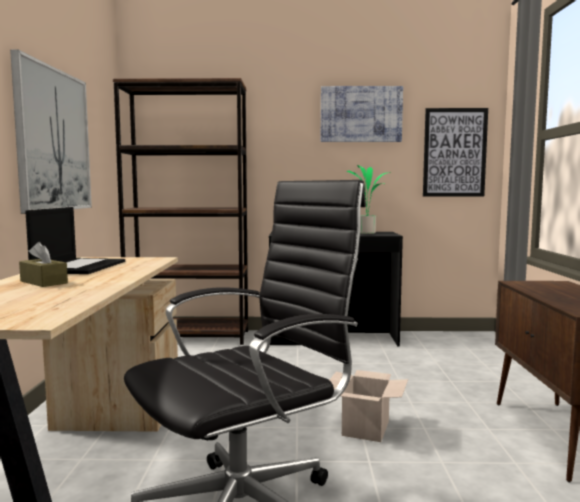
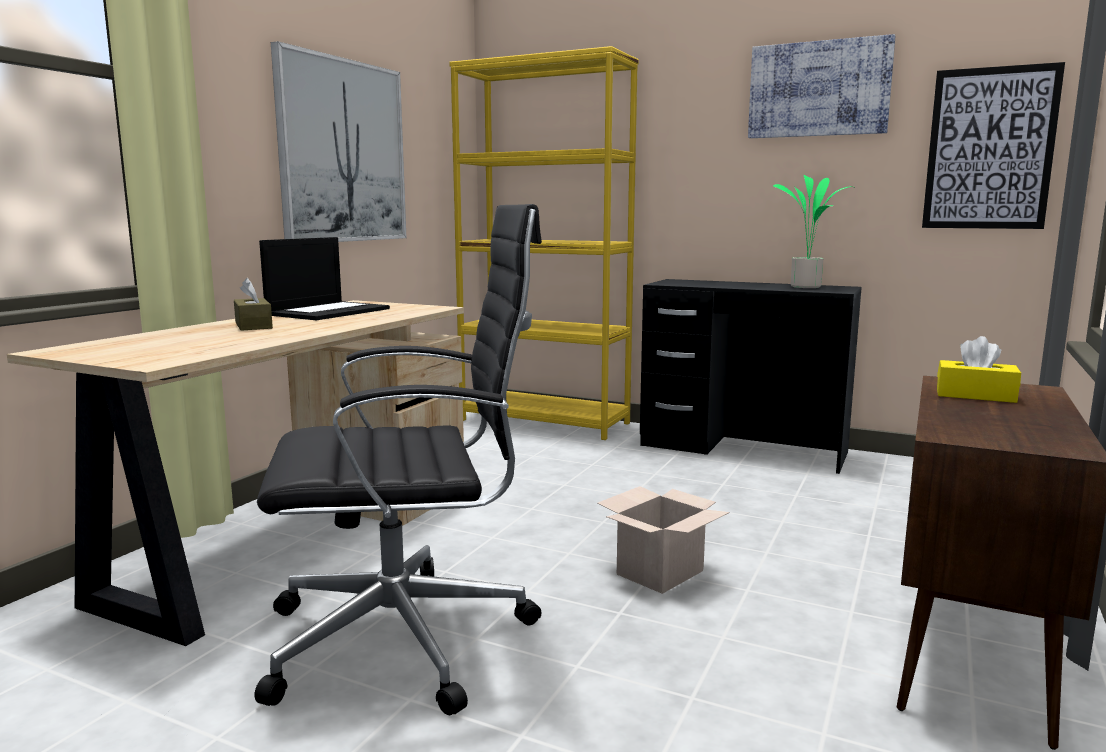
camera: 25 degrees right, 5 degrees up
brown bookcase [113,78,248,345] -> yellow bookcase [450,46,639,440]
none -> yellow tissue box [937,336,1021,403]

